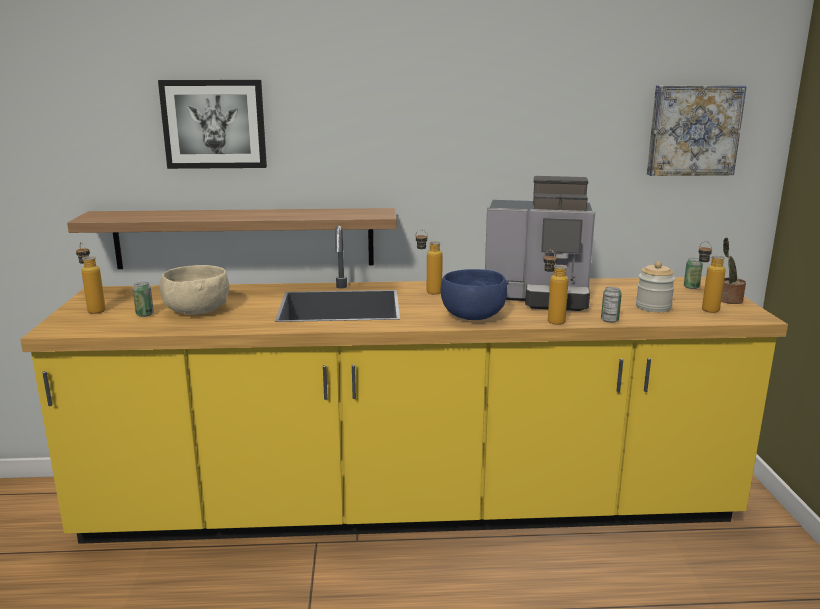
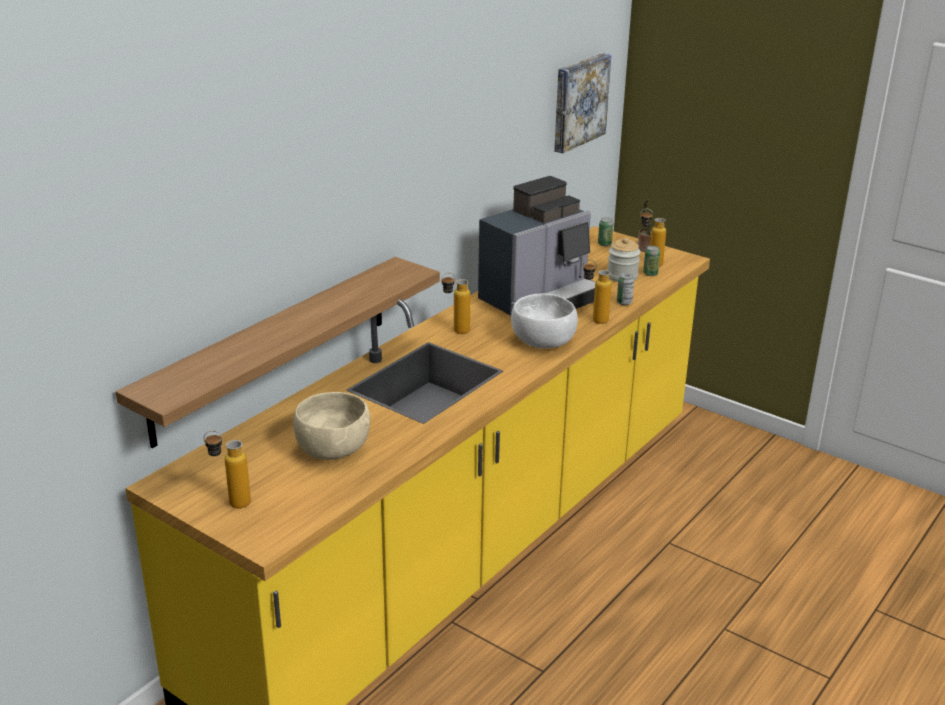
camera: 50 degrees left, 10 degrees up
can [133,282,154,317] -> can moved to [643,246,660,276]
picture [158,80,267,169] -> none
blue bowl [441,269,509,320] -> white bowl [511,293,578,348]

